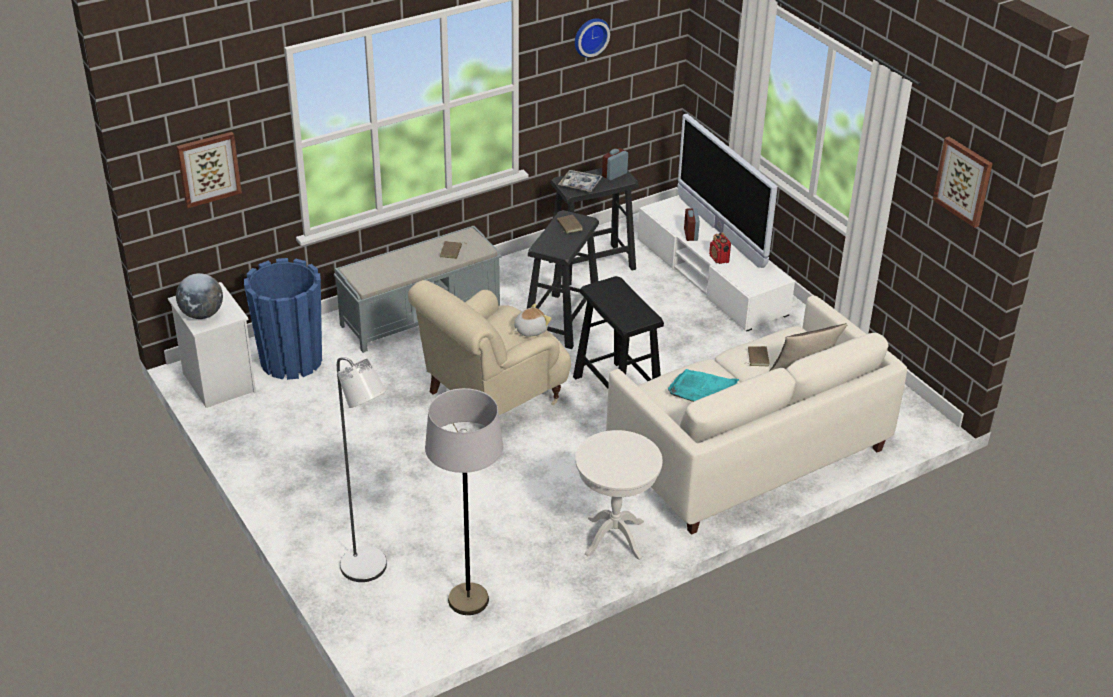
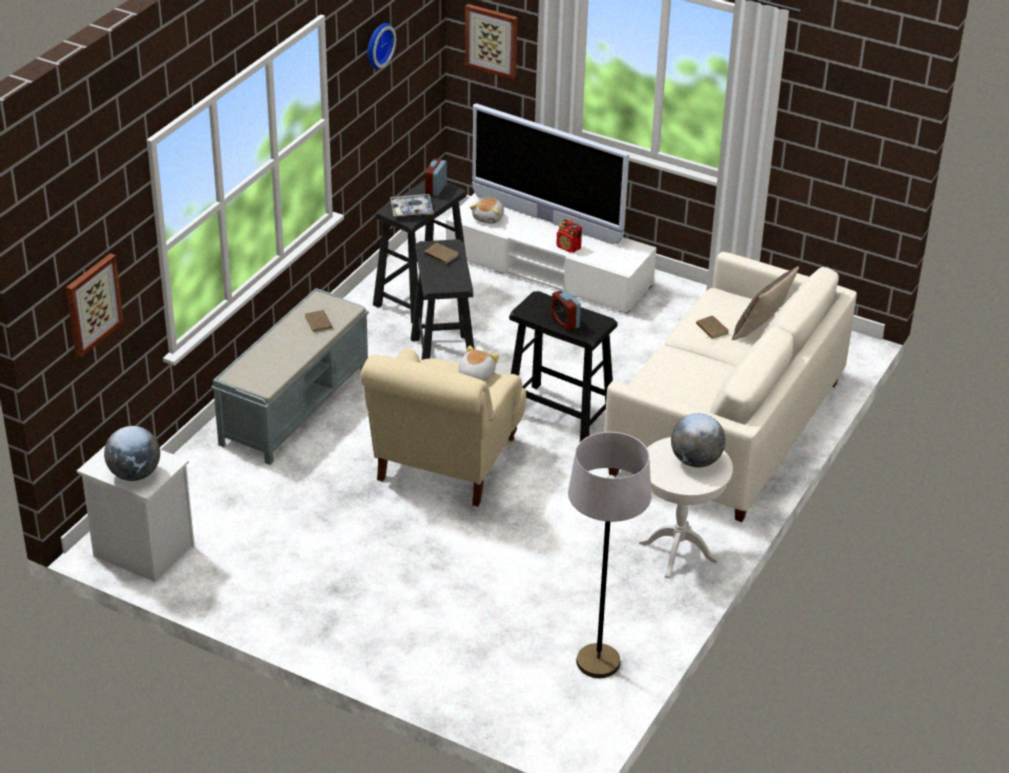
camera: 30 degrees left, 0 degrees up
blue planter [244,258,322,380] -> none
grey floor lamp [337,357,387,582] -> none
turquoise tray [668,369,739,402] -> none
alarm clock [684,208,700,241] -> alarm clock moved to [552,289,581,331]
picture [933,137,993,228] -> picture moved to [465,4,518,80]
none -> plush toy [470,198,504,224]
none -> globe [671,413,725,468]

